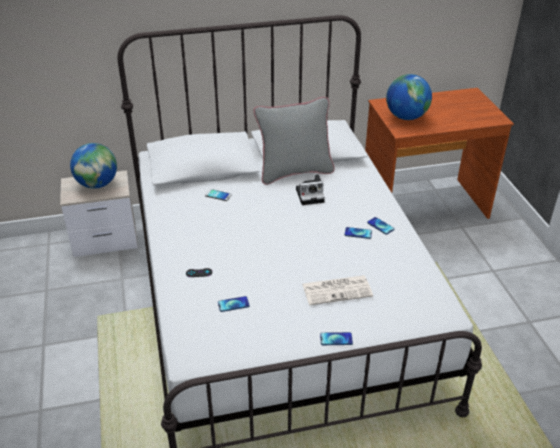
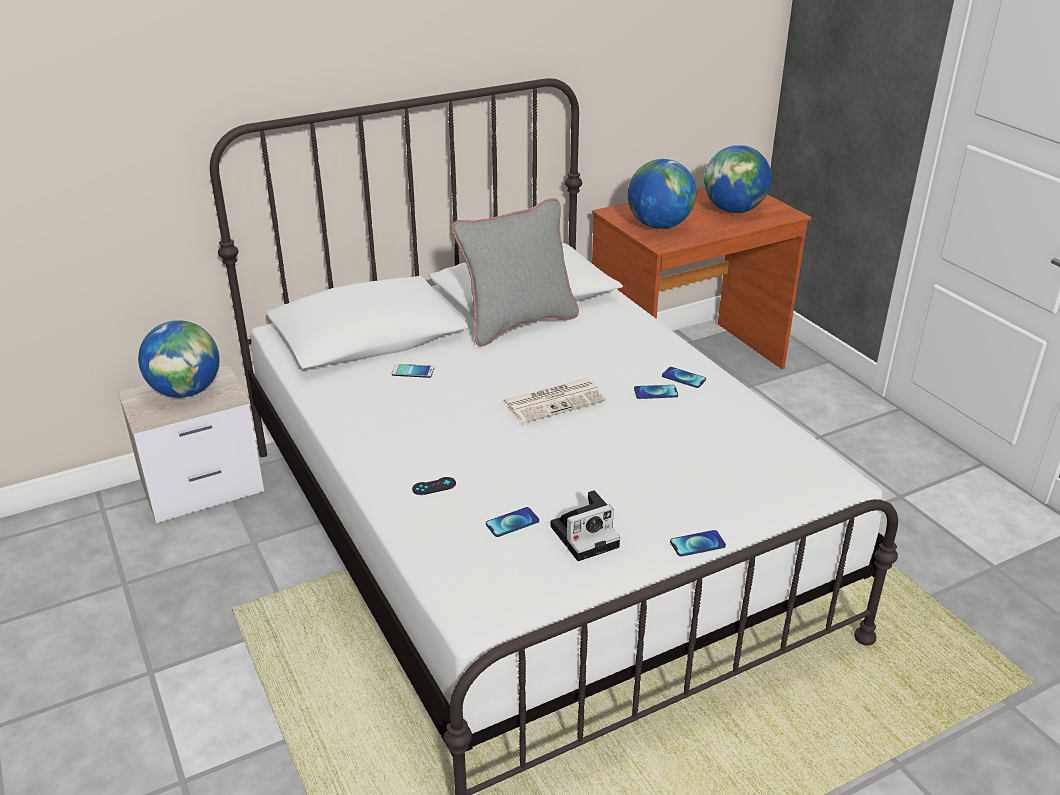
camera: 15 degrees left, 5 degrees down
camera [296,174,325,205] -> camera moved to [550,490,620,561]
newspaper [302,275,373,305] -> newspaper moved to [503,378,607,424]
none -> globe [704,145,771,213]

